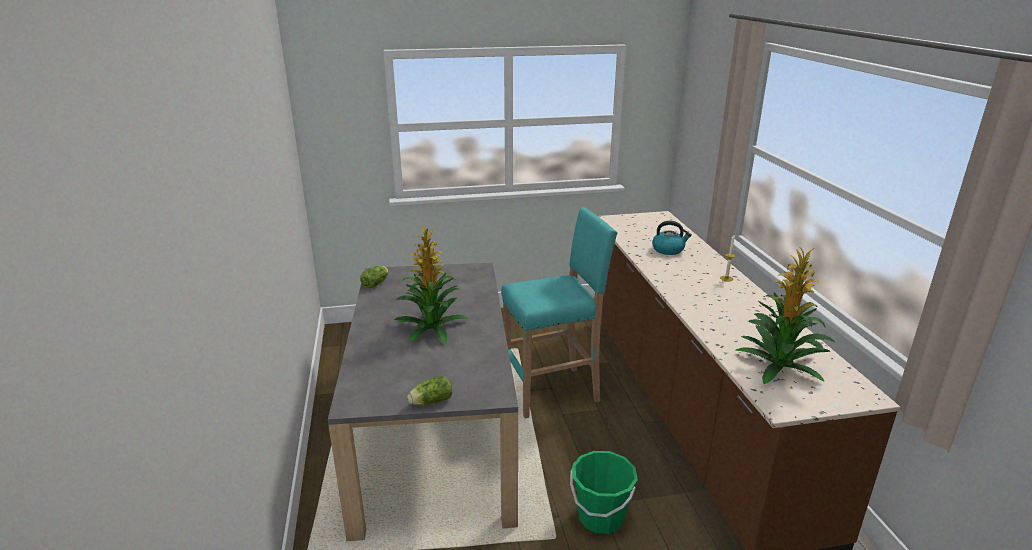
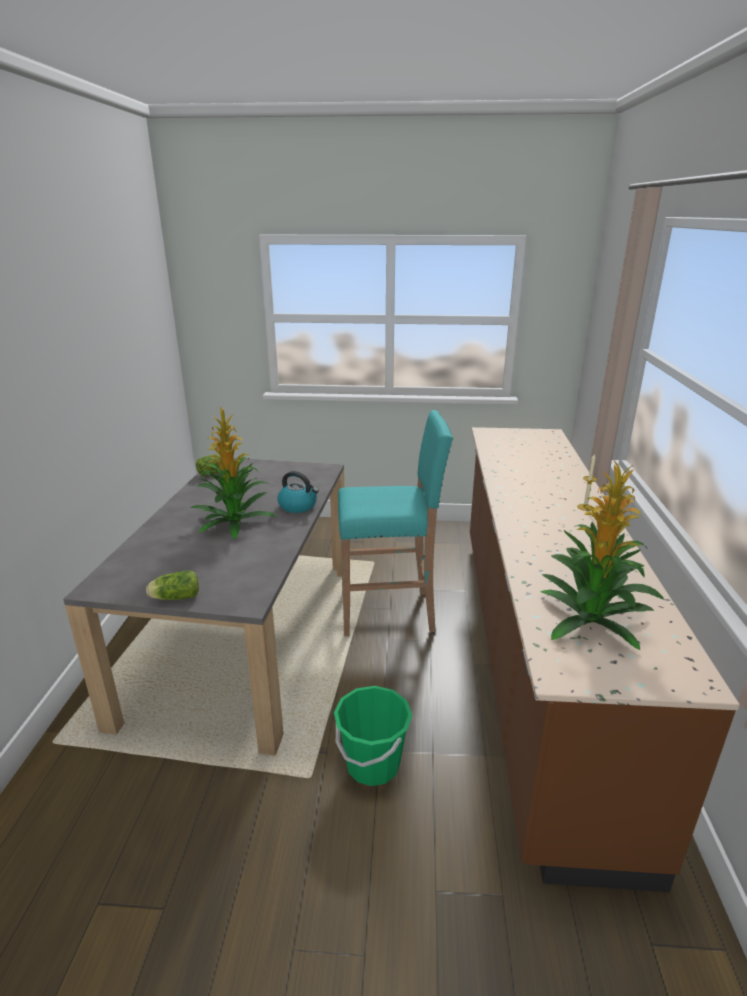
camera: 15 degrees right, 0 degrees up
kettle [652,221,692,255] -> kettle moved to [277,471,319,513]

